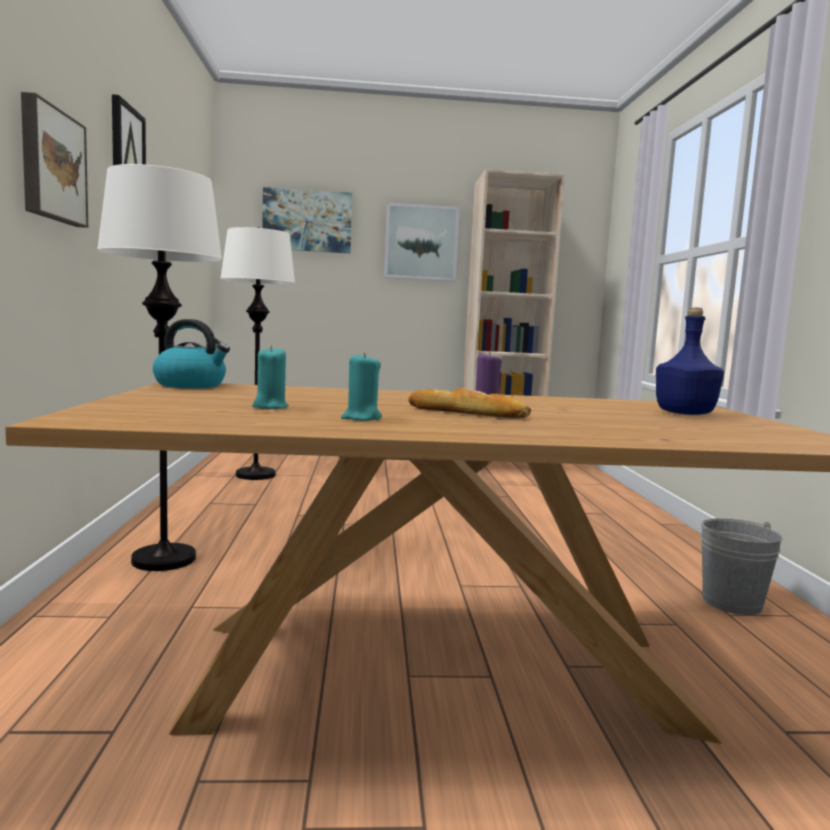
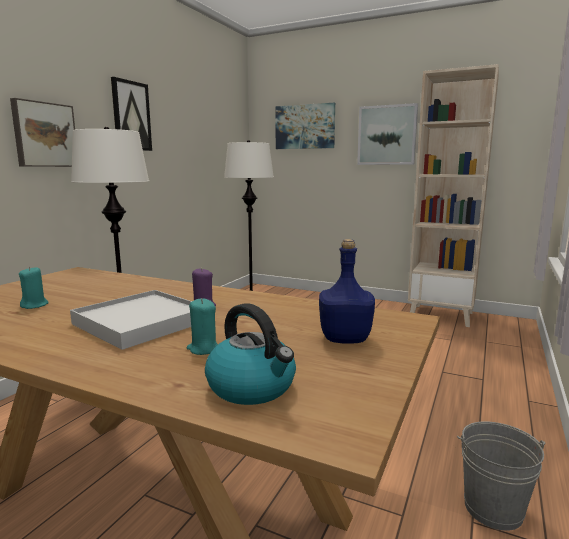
camera: 30 degrees right, 5 degrees up
kettle [153,319,230,388] -> kettle moved to [205,303,296,405]
turquoise candle [341,352,382,421] -> turquoise candle moved to [187,298,218,355]
bread [408,388,531,418] -> white tray [70,290,192,350]

